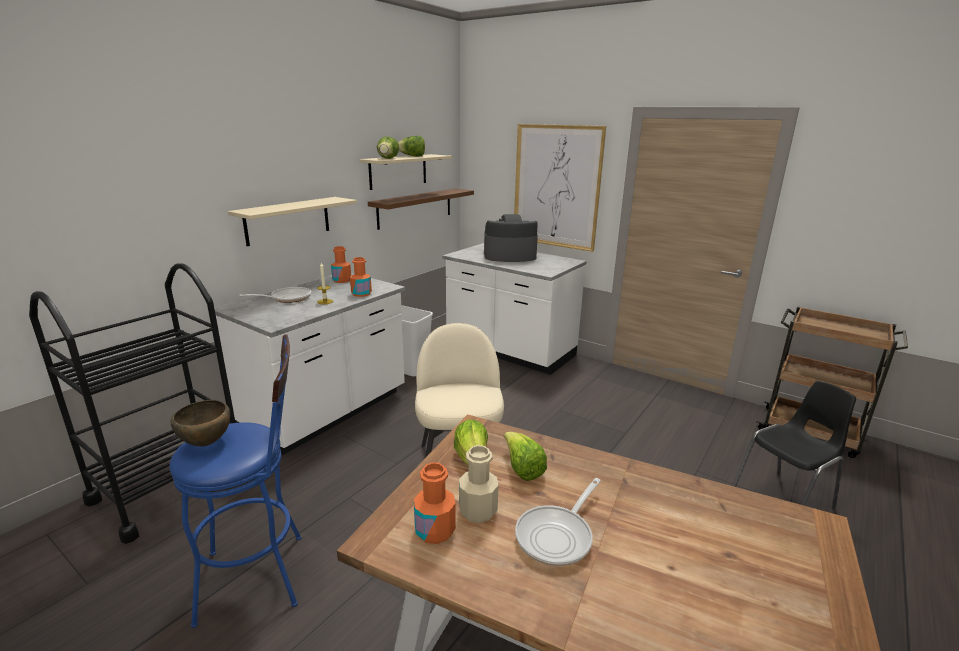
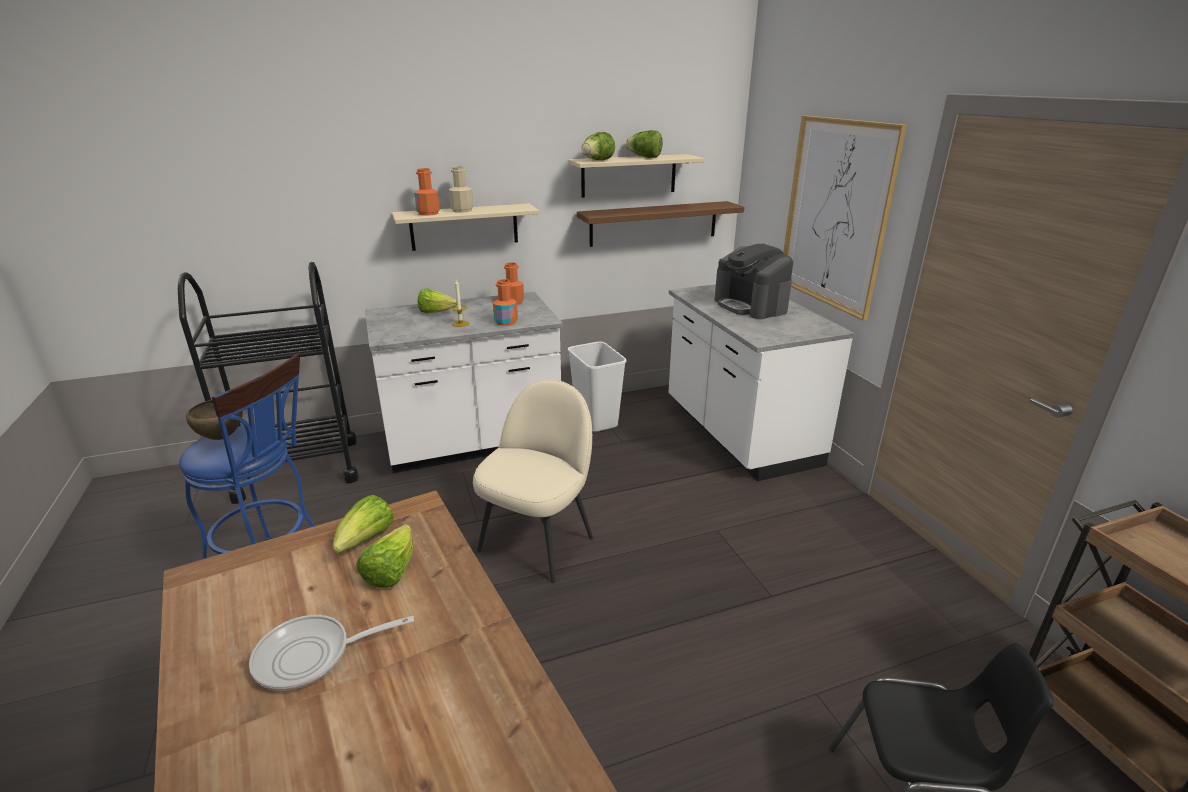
camera: 35 degrees right, 5 degrees up
frying pan [239,287,311,303] -> lettuce [418,288,457,313]
orange bottle [414,462,456,544] -> orange bottle moved to [414,168,440,216]
beige bottle [459,445,498,523] -> beige bottle moved to [449,166,473,213]
coffee machine [484,214,538,262] -> coffee machine turned 150 degrees counterclockwise [715,244,793,319]

